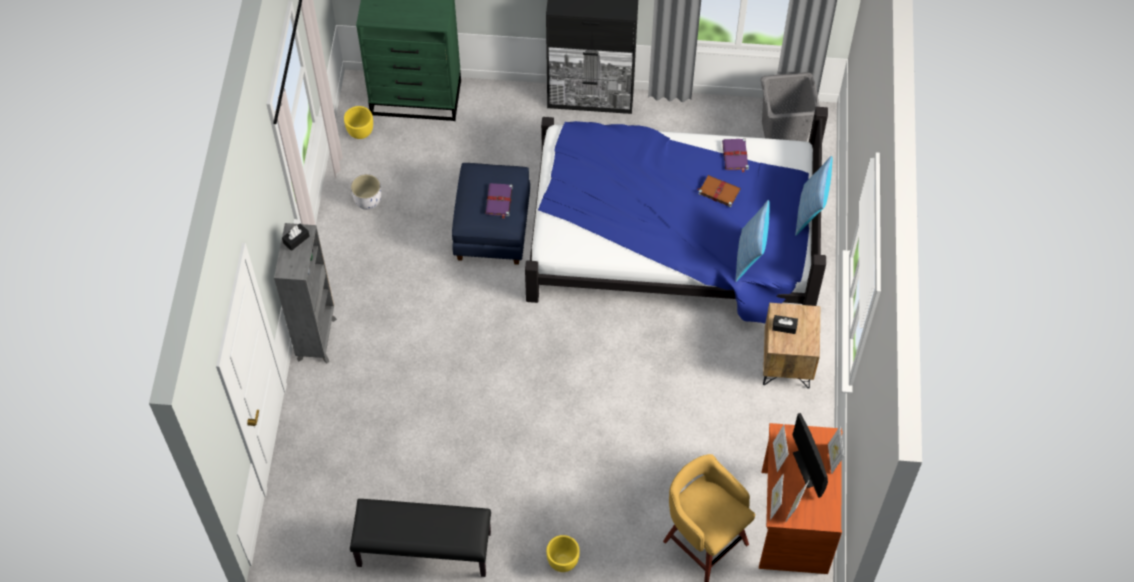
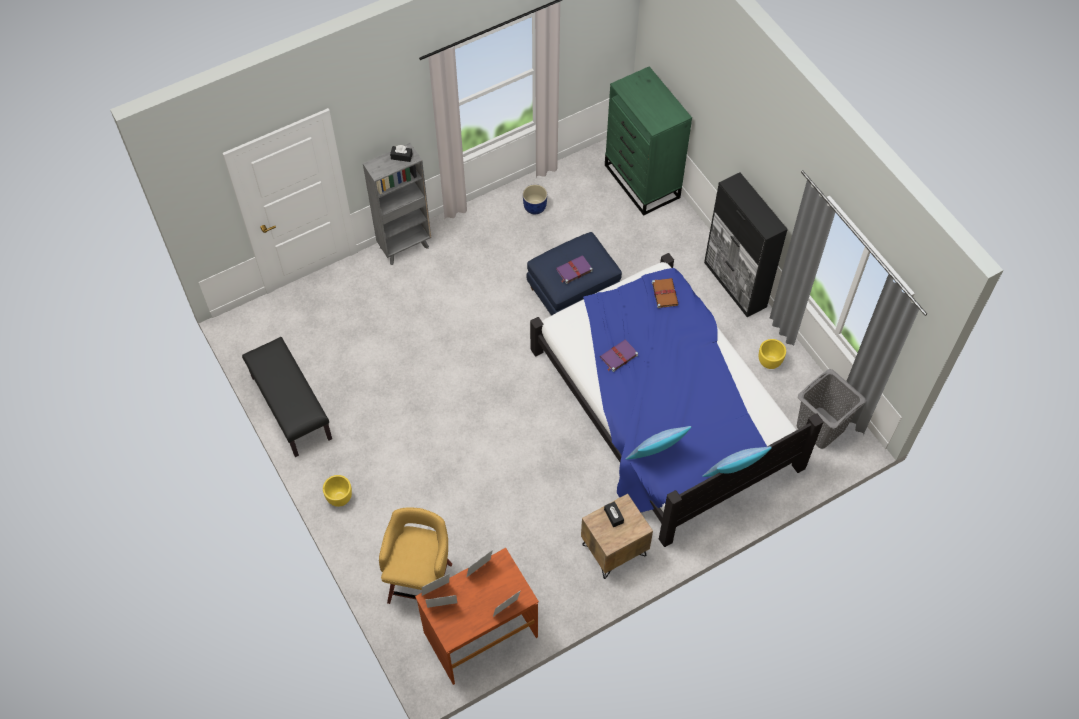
camera: 55 degrees right, 0 degrees up
yellow planter [344,106,373,139] -> yellow planter moved to [759,339,786,369]
white planter [351,174,381,210] -> blue planter [523,184,547,214]
brown book [697,175,741,207] -> brown book moved to [652,278,679,308]
purple book [722,139,749,173] -> purple book moved to [600,340,638,372]
monitor [793,413,828,498] -> none

